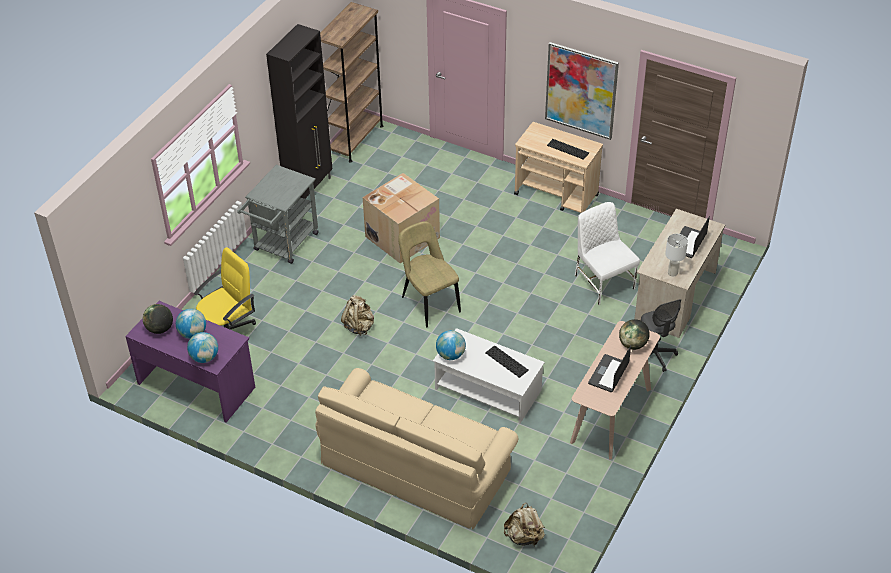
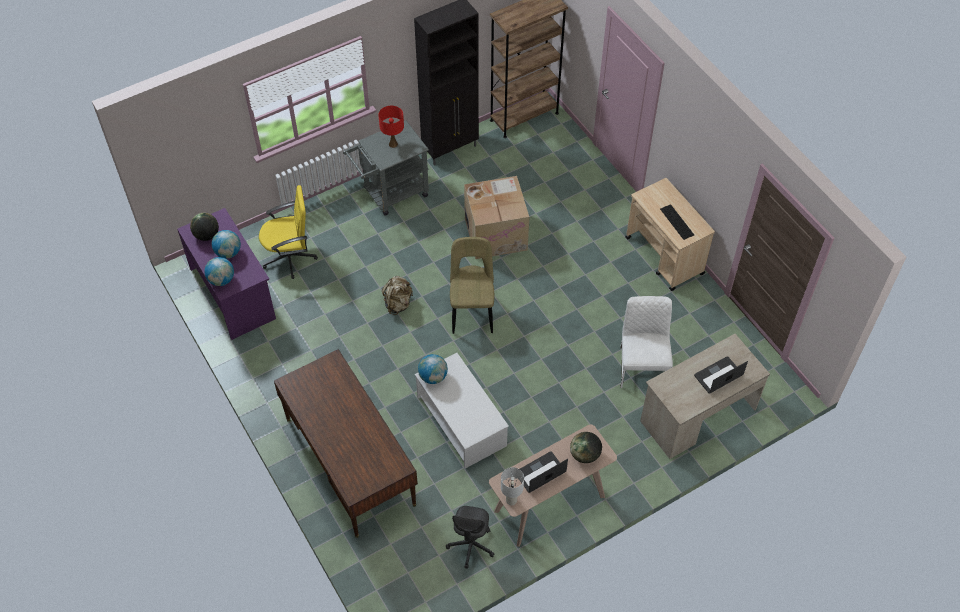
camera: 30 degrees right, 10 degrees up
beige sofa [315,368,519,529] -> brown desk [274,349,418,538]
keyboard [485,345,529,378] -> none
beige backpack [504,503,545,547] -> none
picture [545,42,619,140] -> none
grey office chair [641,299,681,372] -> grey office chair moved to [446,506,494,569]
white table lamp [665,234,688,276] -> white table lamp moved to [501,467,524,505]
none -> red table lamp [378,106,404,148]

